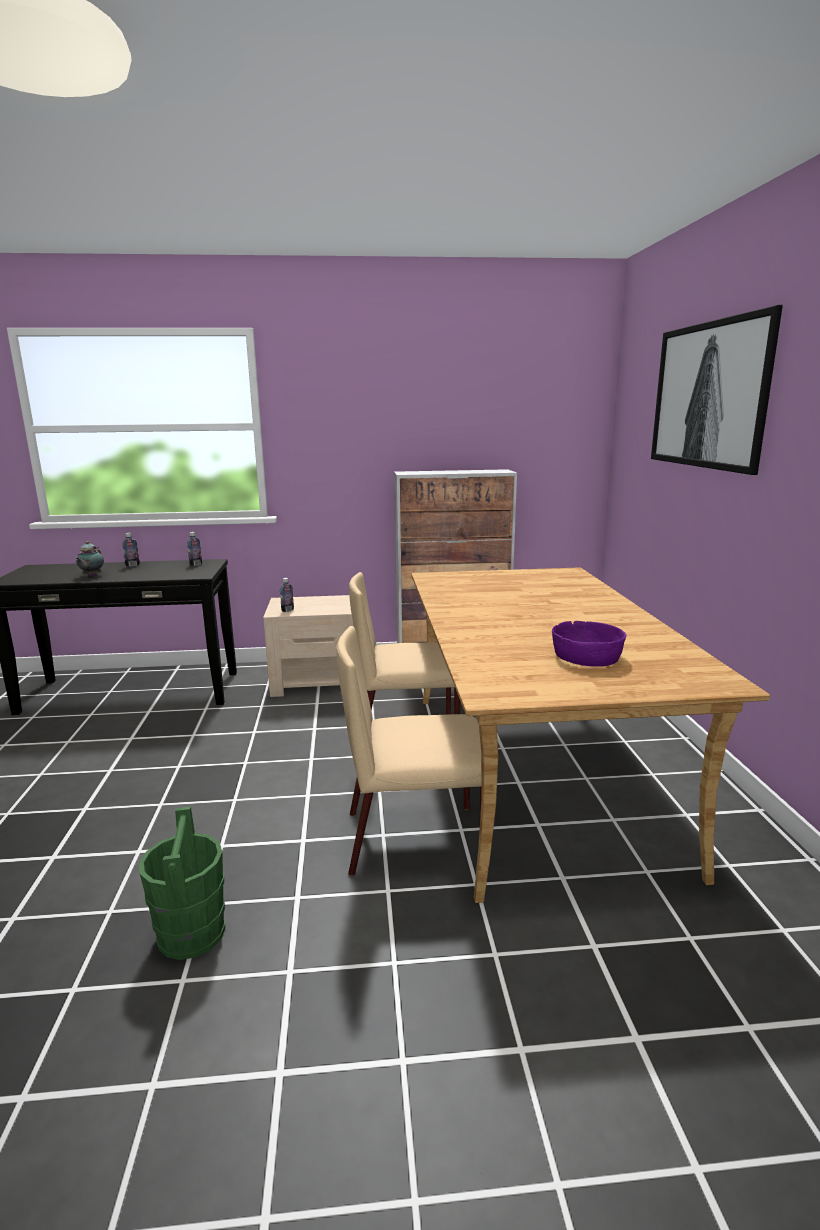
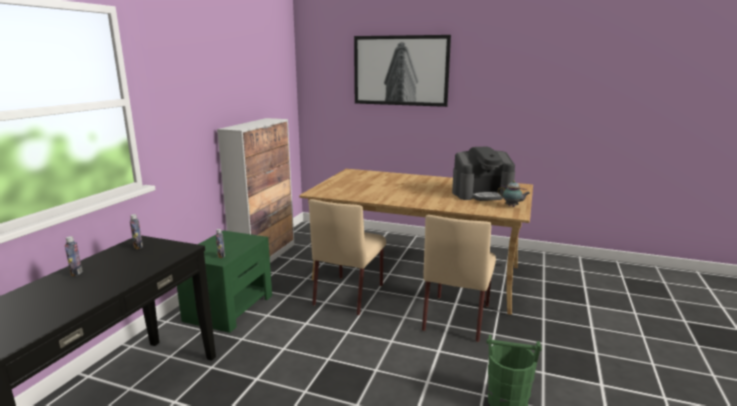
camera: 65 degrees left, 0 degrees up
teapot [75,541,104,577] -> teapot moved to [498,180,530,207]
beige nightstand [263,595,354,697] -> green nightstand [177,230,272,333]
purple bowl [552,621,626,667] -> coffee machine [452,146,515,201]

